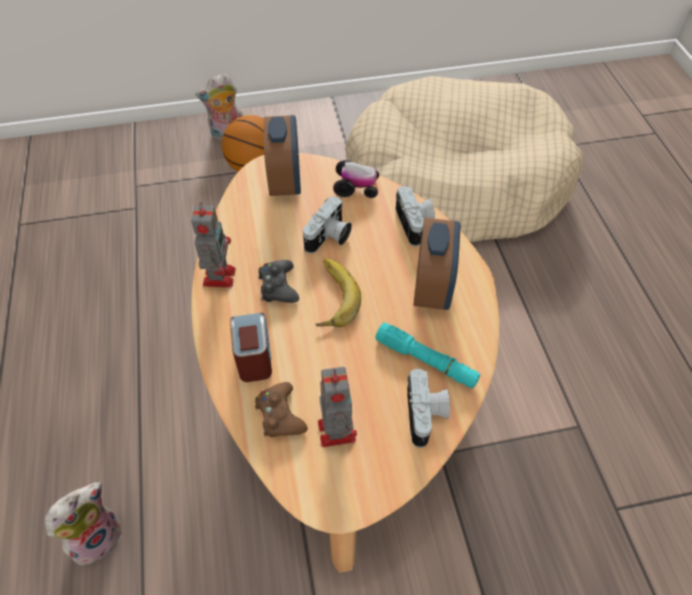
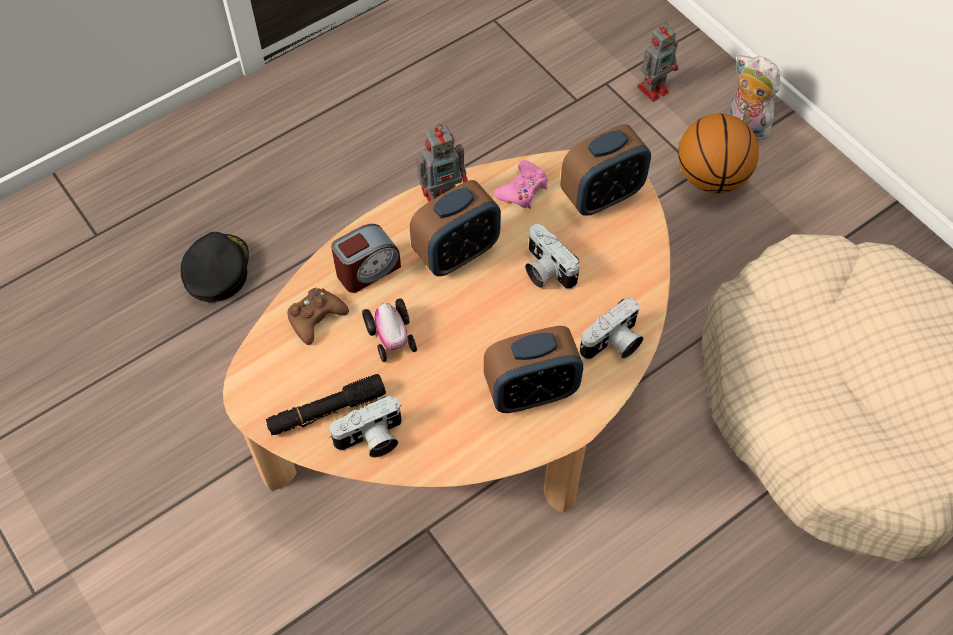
camera: 65 degrees right, 5 degrees up
plush toy [45,482,122,566] -> black cap [181,232,249,302]
black game controller [258,260,299,303] -> alarm clock [410,180,501,276]
camera [303,196,352,254] -> camera turned 45 degrees clockwise [525,224,580,290]
banana [316,258,361,327] -> none
toy robot [318,367,357,447] -> toy robot moved to [637,22,678,102]
toy car [333,160,379,198] -> toy car moved to [362,298,417,362]
turquoise flashlight [375,323,480,388] -> none
none -> black flashlight [266,374,386,435]
none -> pink game controller [494,160,548,209]

